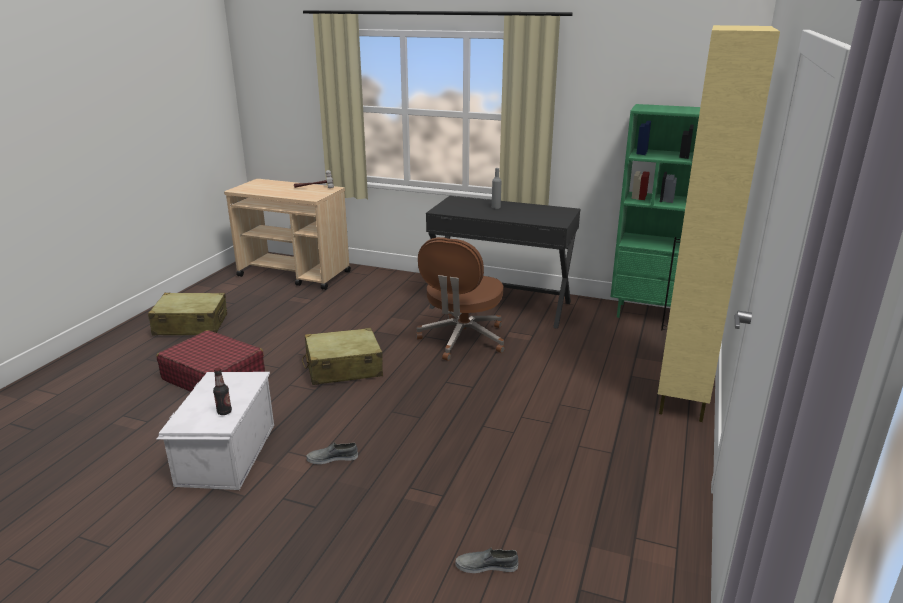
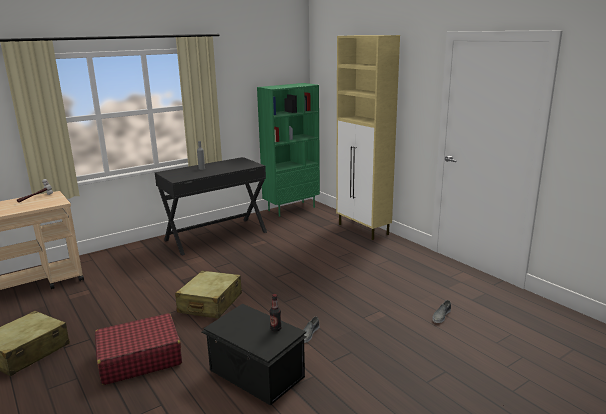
camera: 55 degrees left, 5 degrees down
white storage box [156,372,274,490] -> black storage box [202,304,307,406]
brown office chair [416,237,505,361] -> none

